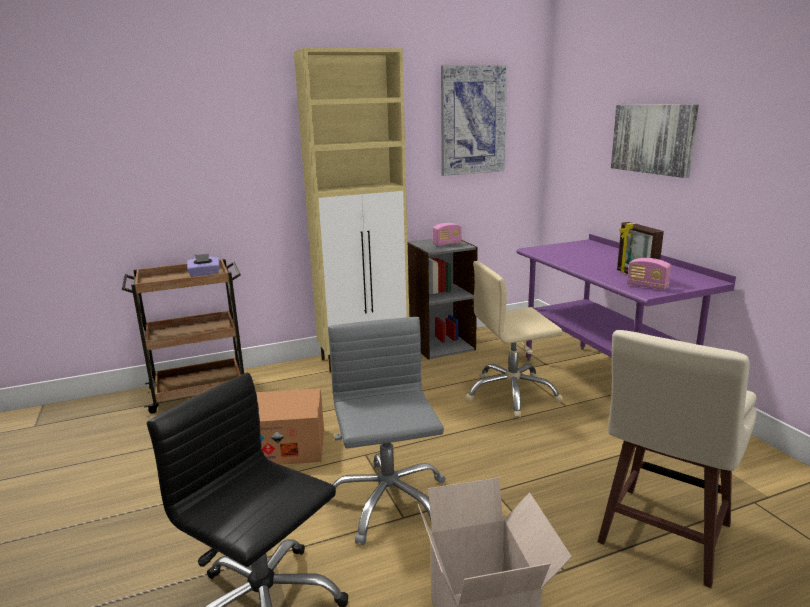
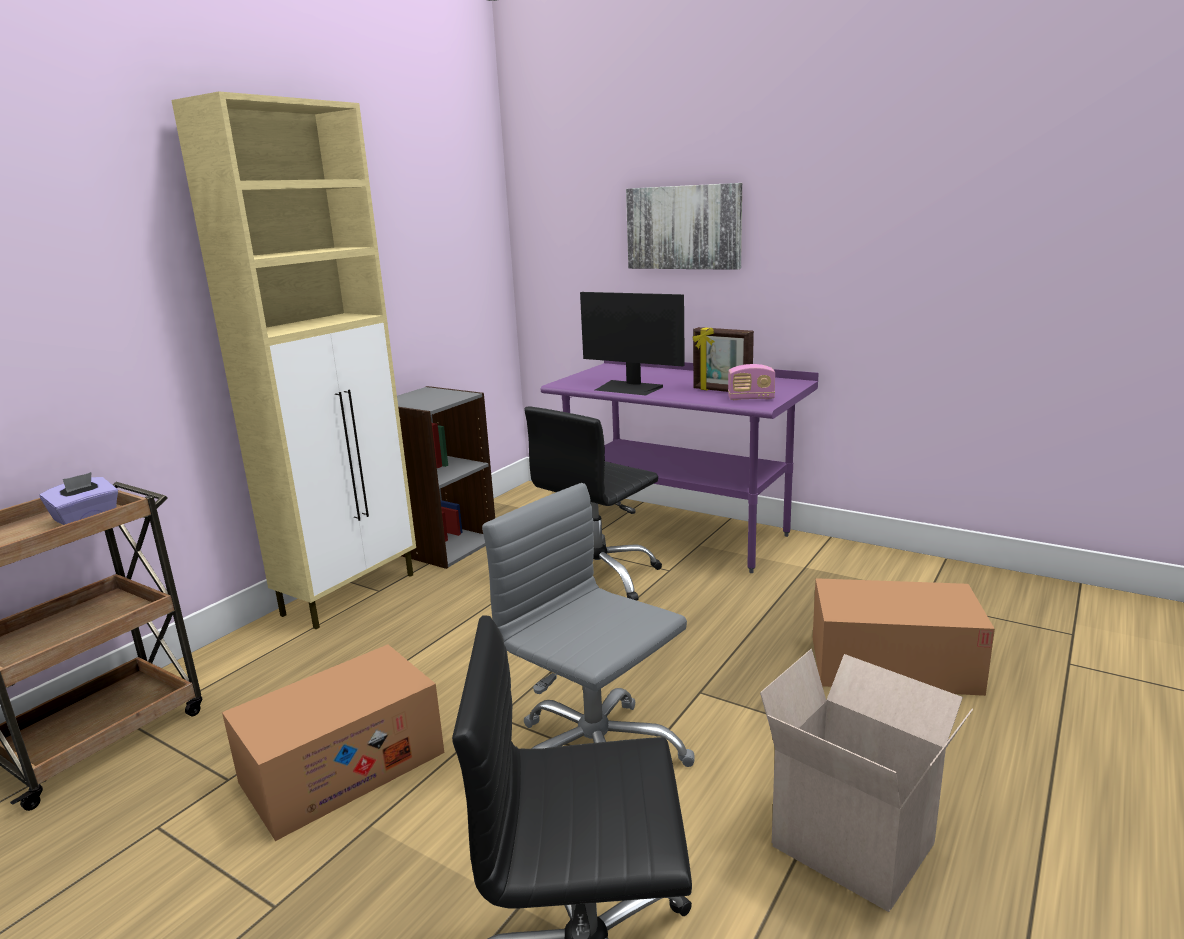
camera: 35 degrees left, 0 degrees up
radio [433,223,462,246] -> none
picture [441,65,507,176] -> none
beige office chair [465,261,563,418] -> black office chair [524,407,662,600]
beige stool [597,330,757,588] -> cardboard box [813,578,995,696]
none -> monitor [580,292,685,396]

